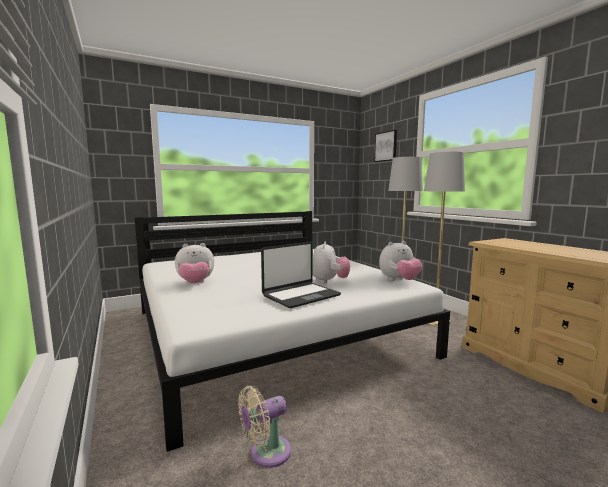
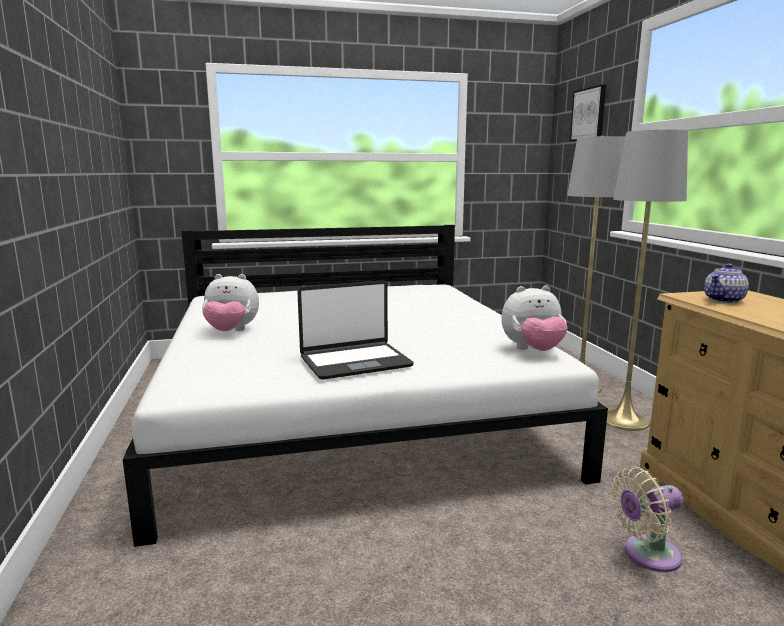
camera: 15 degrees right, 5 degrees up
beige fan [238,386,291,468] -> beige fan moved to [612,466,683,572]
plush toy [313,242,350,284] -> none
none -> teapot [704,263,749,303]

